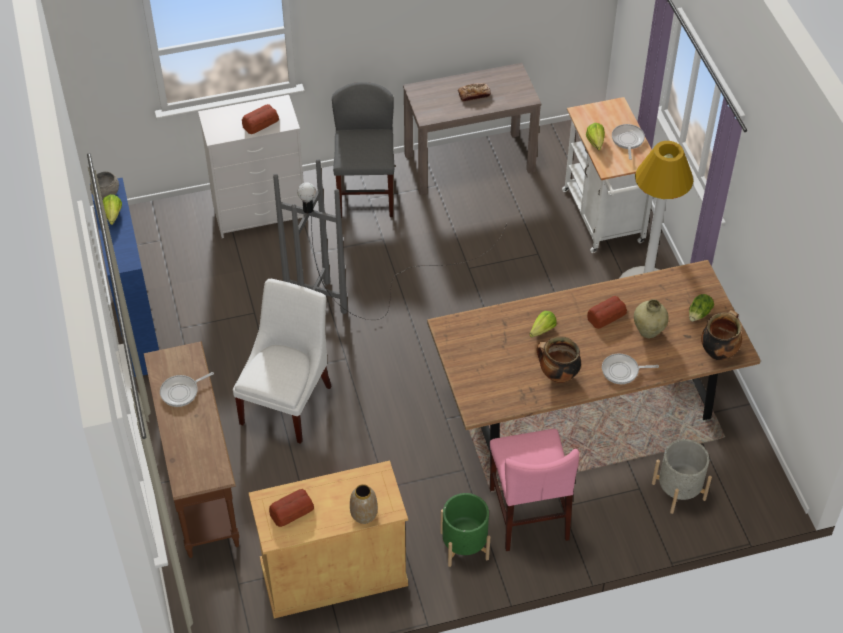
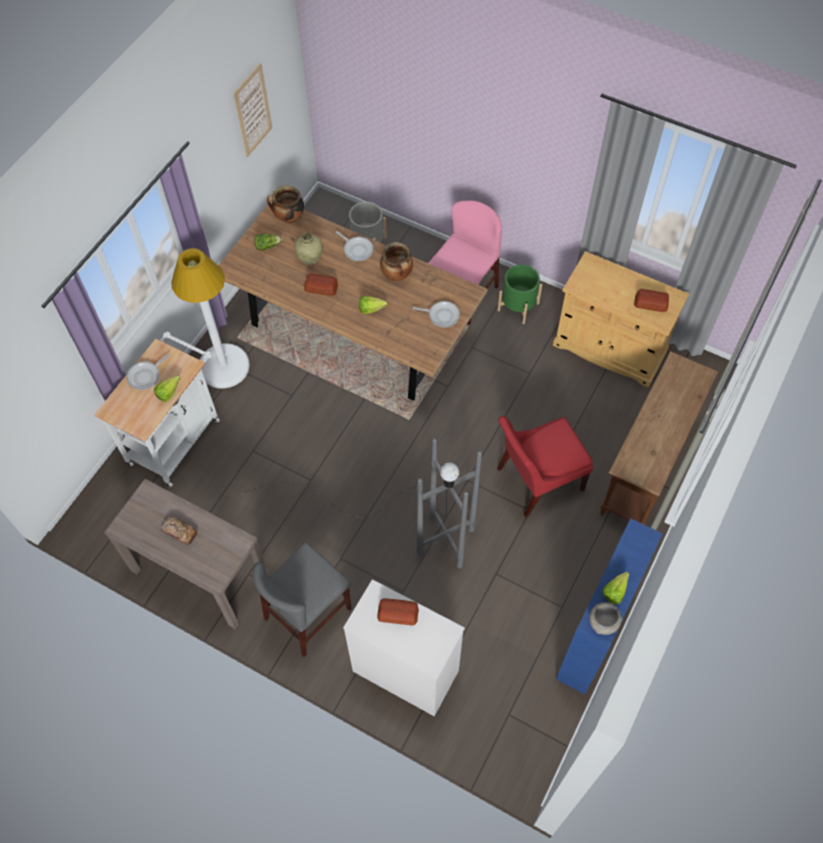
camera: 135 degrees left, 10 degrees up
frying pan [160,372,214,407] -> frying pan moved to [413,301,460,328]
white chair [233,279,331,444] -> red chair [497,416,593,517]
vase [350,484,378,524] -> none
none -> picture [233,63,272,157]

